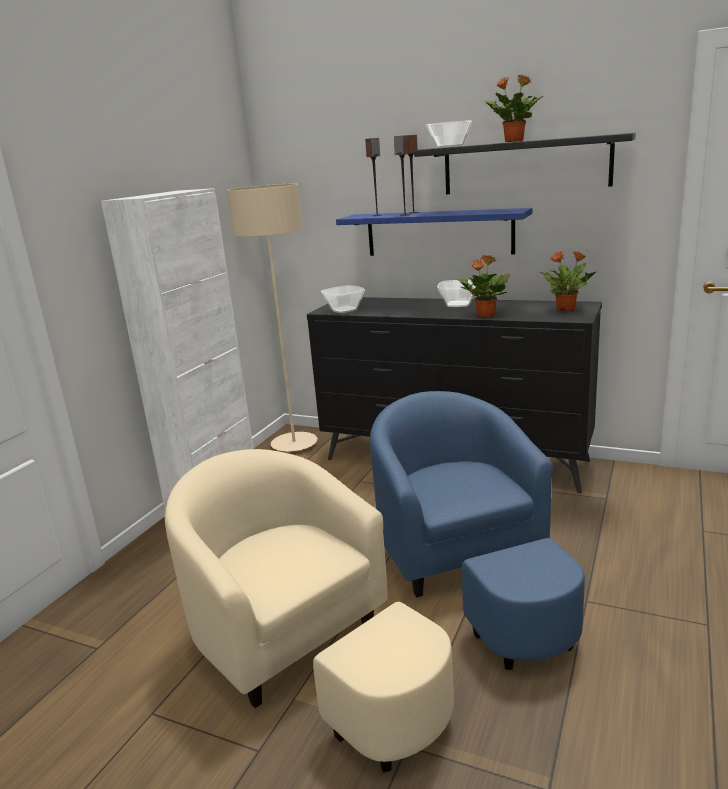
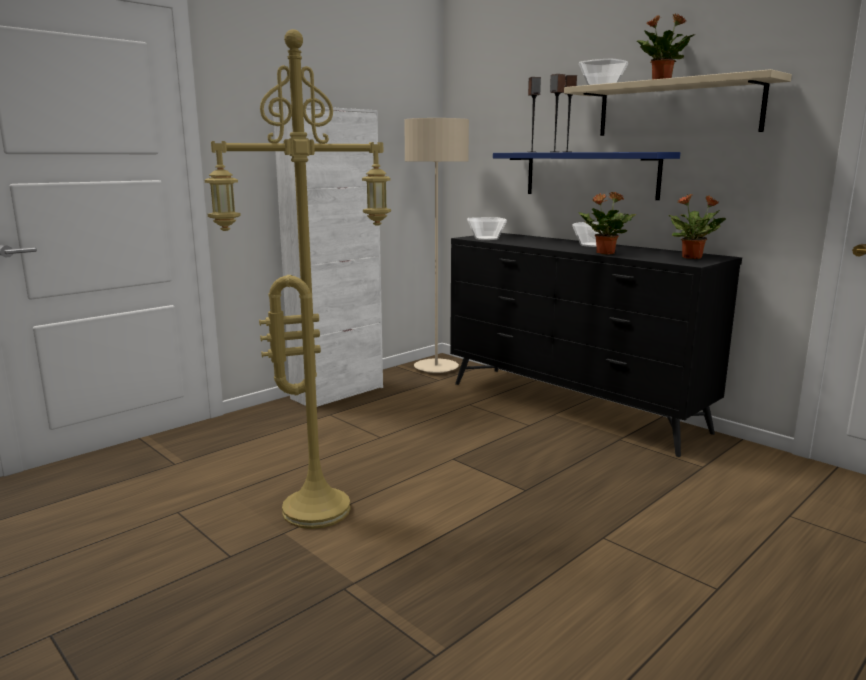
camera: 20 degrees right, 5 degrees down
beige armchair [165,449,454,773] -> yellow floor lamp [205,29,391,529]
blue armchair [370,391,585,670] -> none
black shelf [414,133,636,194] -> beige shelf [564,69,792,136]

